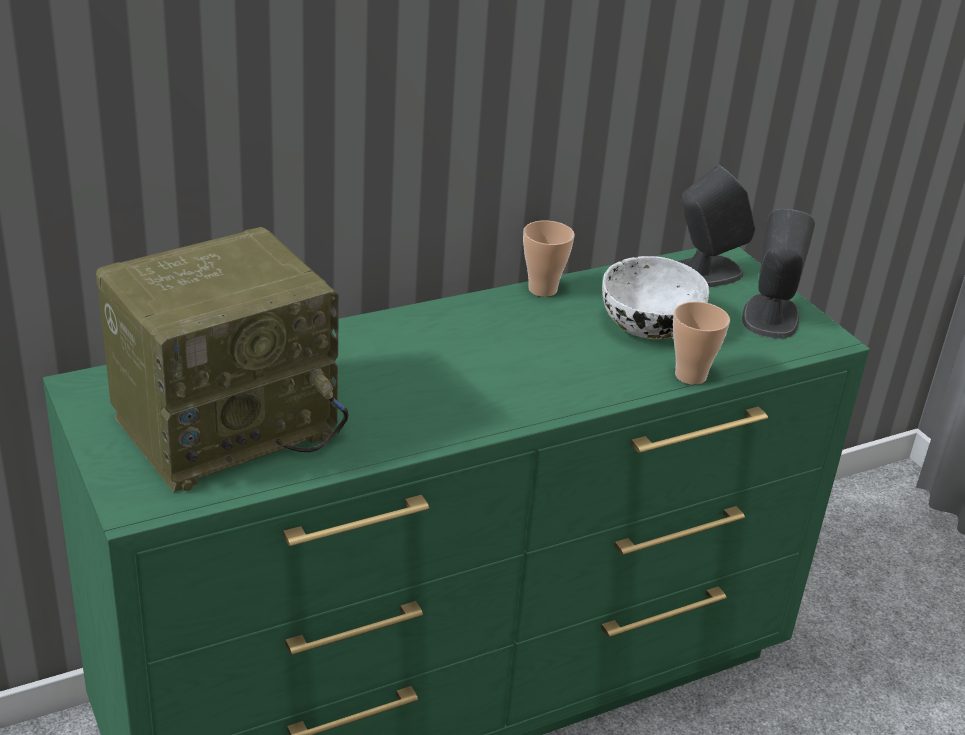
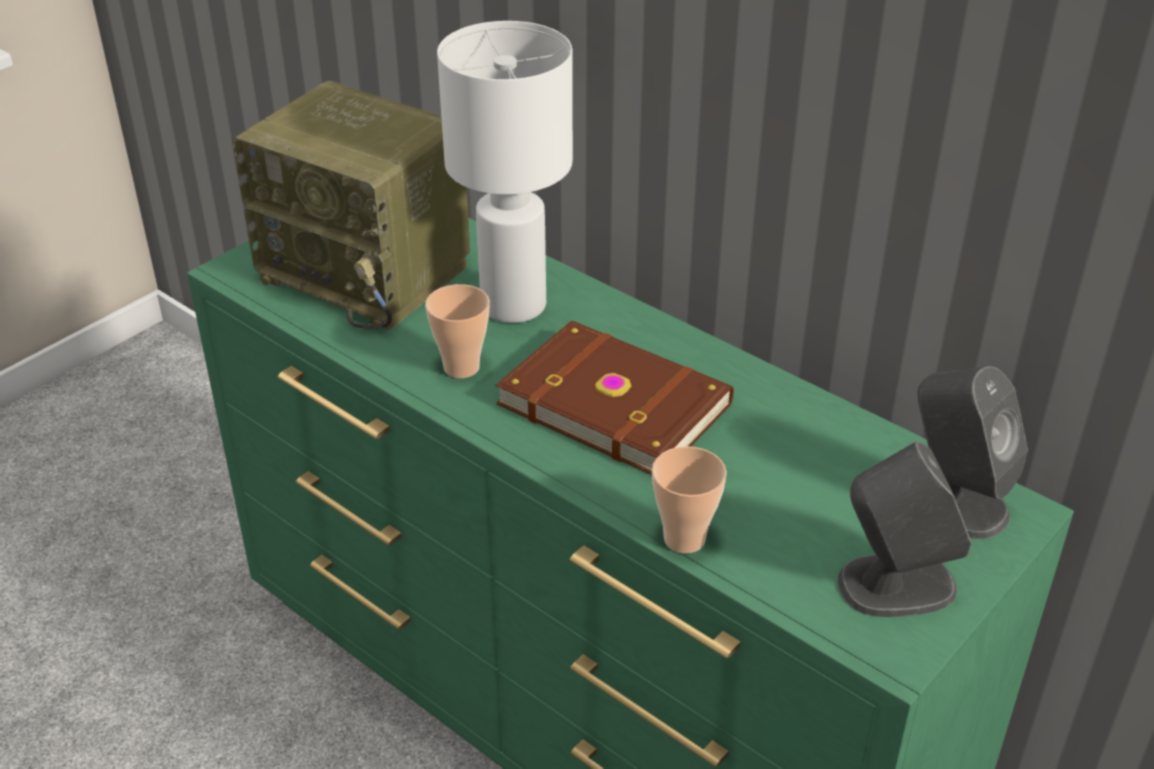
camera: 70 degrees right, 5 degrees up
cup [523,220,575,297] -> cup moved to [425,284,490,378]
white bowl [602,256,709,339] -> none
none -> white table lamp [437,21,573,323]
none -> brown book [496,321,734,475]

